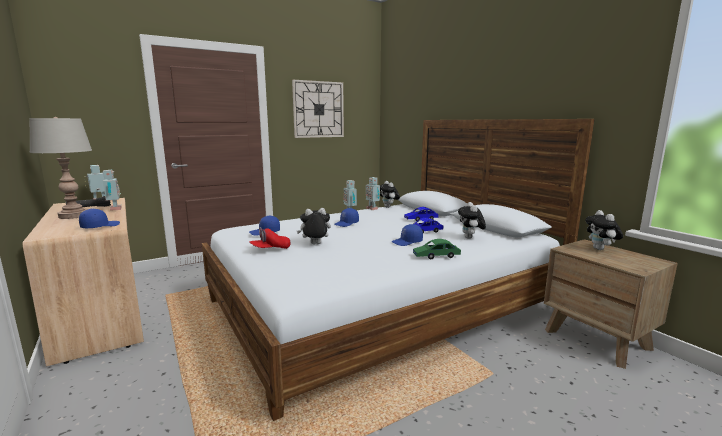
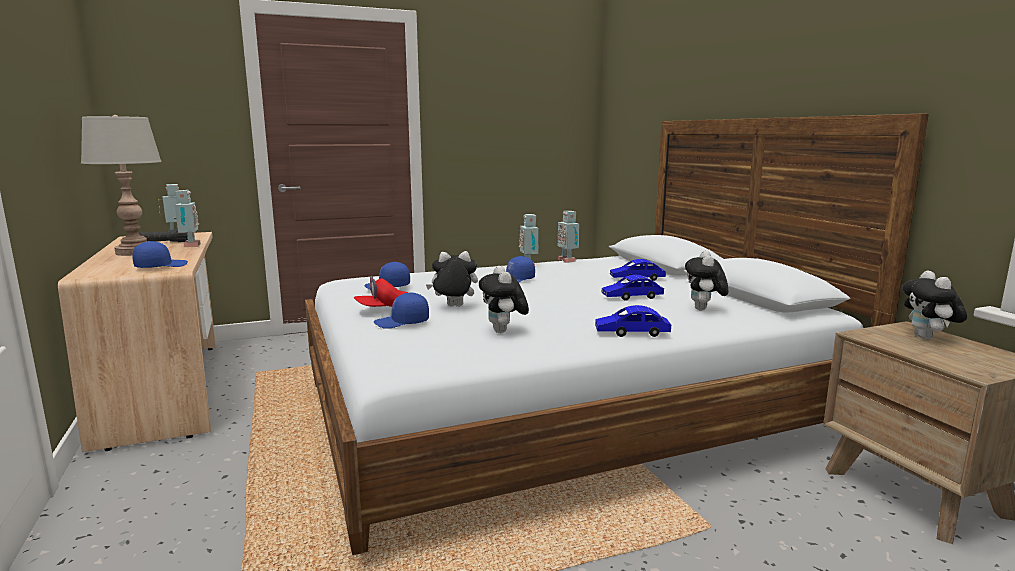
camera: 10 degrees right, 0 degrees up
wall clock [292,80,344,138] -> none
plush toy [380,181,400,208] -> plush toy moved to [479,266,529,333]
blue cap [392,224,423,246] -> blue cap moved to [374,292,429,329]
green toy car [413,239,461,259] -> blue toy car [595,305,671,337]

